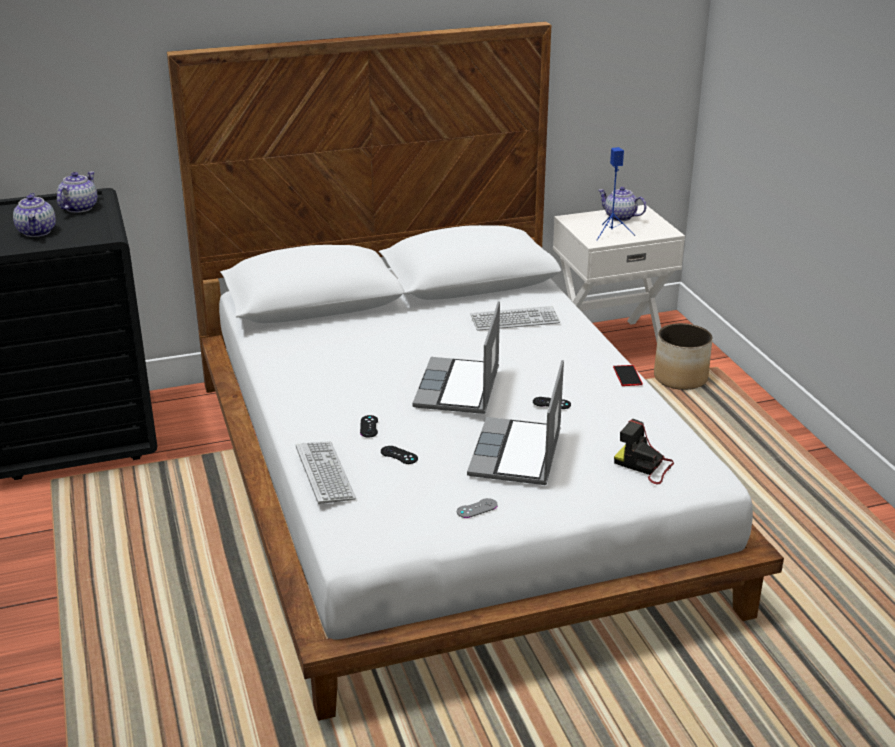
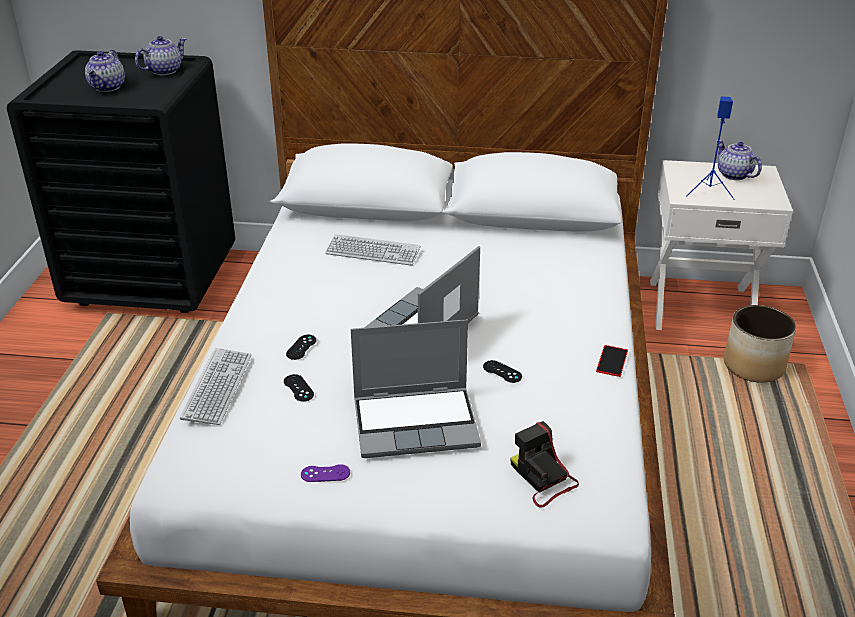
camera: 25 degrees right, 5 degrees up
grey game controller [457,498,498,518] -> purple game controller [301,464,350,482]
laptop [467,360,564,485] -> laptop turned 135 degrees counterclockwise [351,319,481,458]
keyboard [471,306,560,331] -> keyboard moved to [325,234,421,265]

